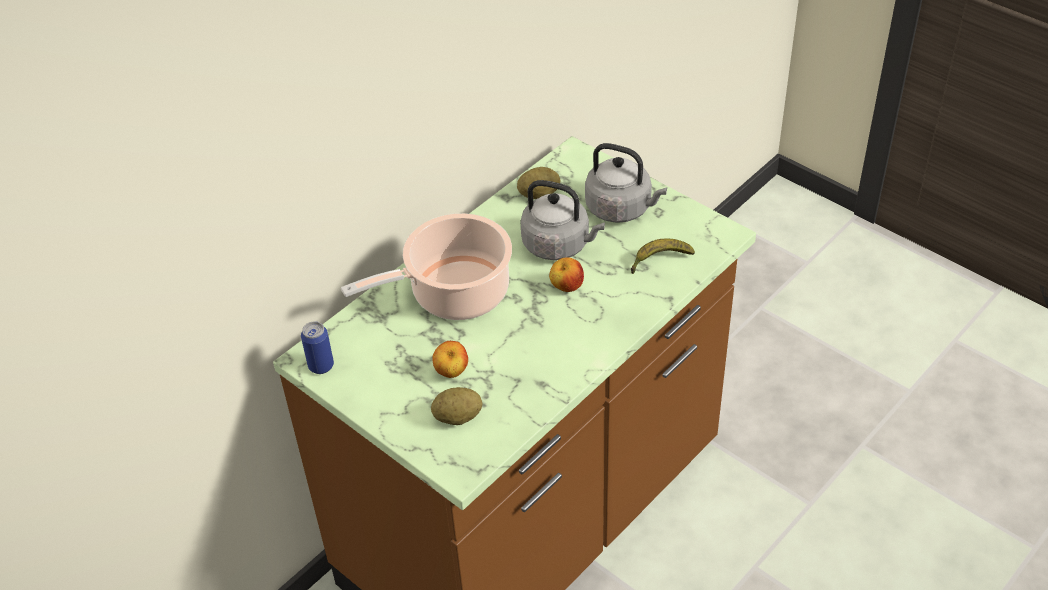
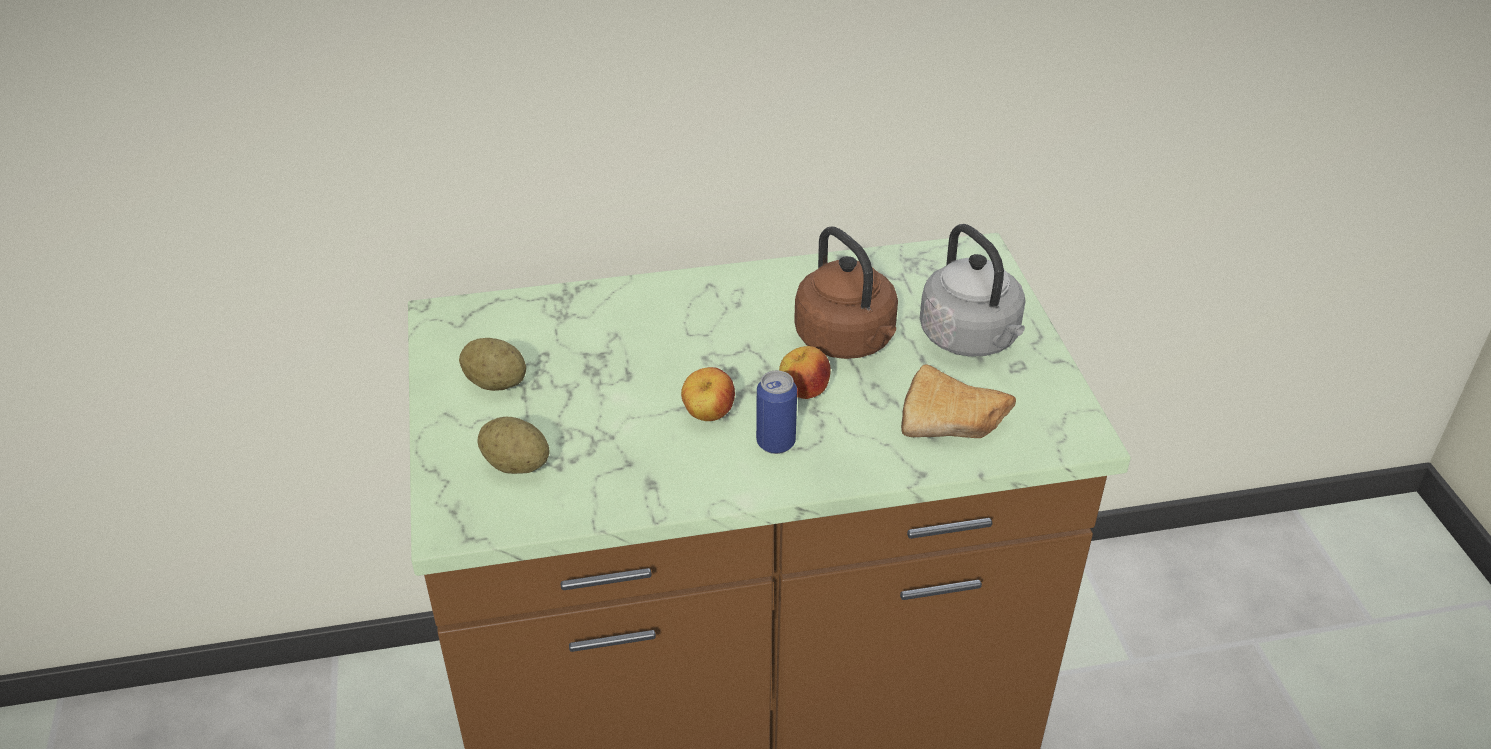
camera: 35 degrees right, 5 degrees down
can [301,321,334,374] -> can moved to [756,371,797,454]
cooking pot [341,213,512,320] -> none
apple [432,341,468,378] -> apple moved to [681,367,735,421]
potato [517,167,560,199] -> potato moved to [459,338,526,391]
grey kettle [520,180,605,260] -> brown kettle [794,226,898,359]
banana [631,238,695,274] -> bread [901,365,1016,438]

